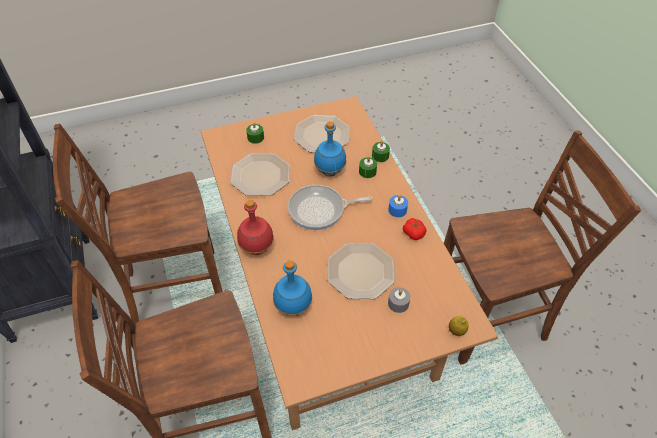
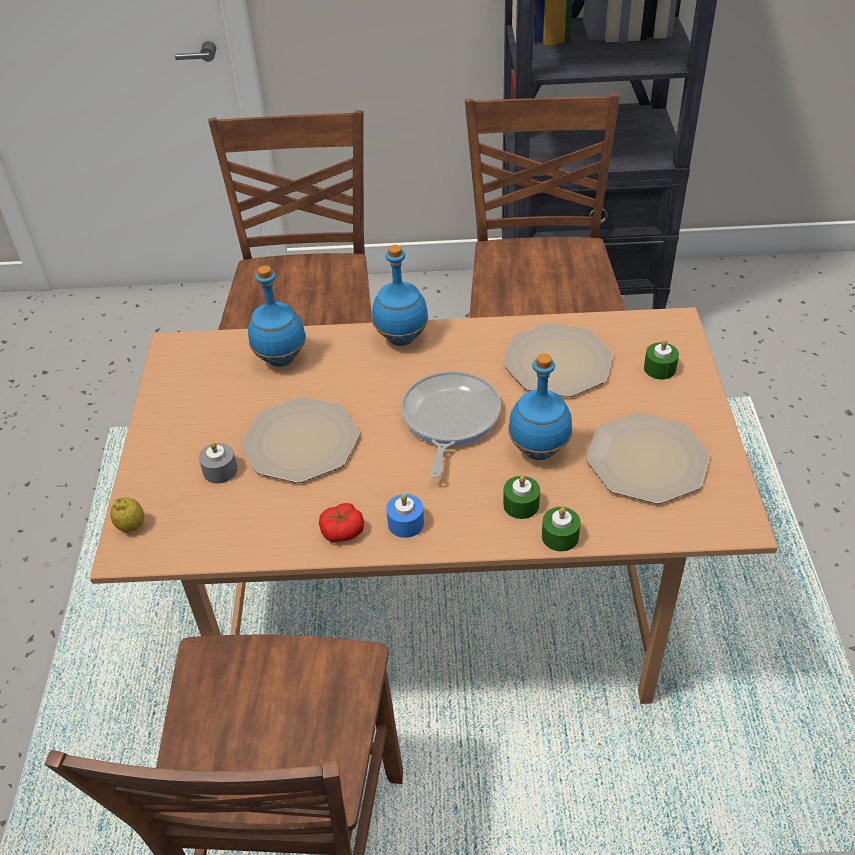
camera: 110 degrees right, 5 degrees down
red bottle [237,200,274,255] -> blue bottle [372,245,428,346]

